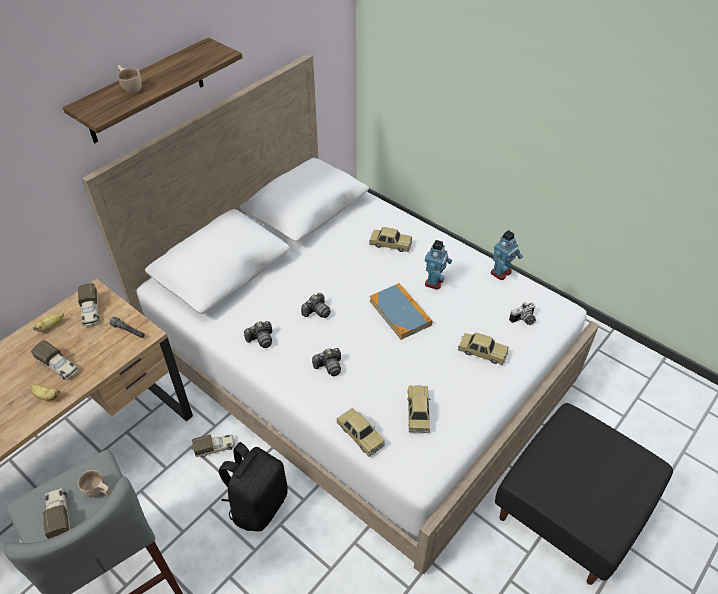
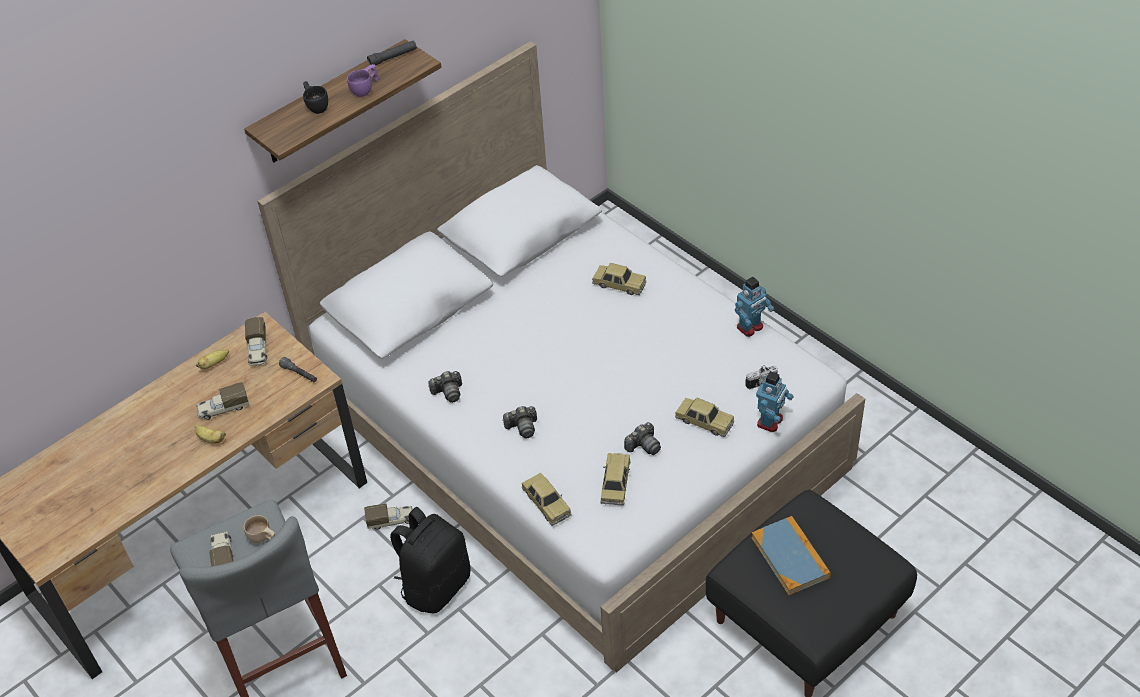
camera: 10 degrees right, 0 degrees up
toy truck [31,340,79,380] -> toy truck turned 120 degrees clockwise [196,382,249,420]
beige cup [117,65,142,94] -> black cup [303,81,328,114]
camera [301,293,331,318] -> camera moved to [624,422,661,455]
book [370,283,432,340] -> book moved to [751,516,831,595]
toy robot [425,240,452,290] -> toy robot moved to [756,371,794,432]
none -> purple cup [347,64,379,97]
none -> black flashlight [367,41,417,65]

